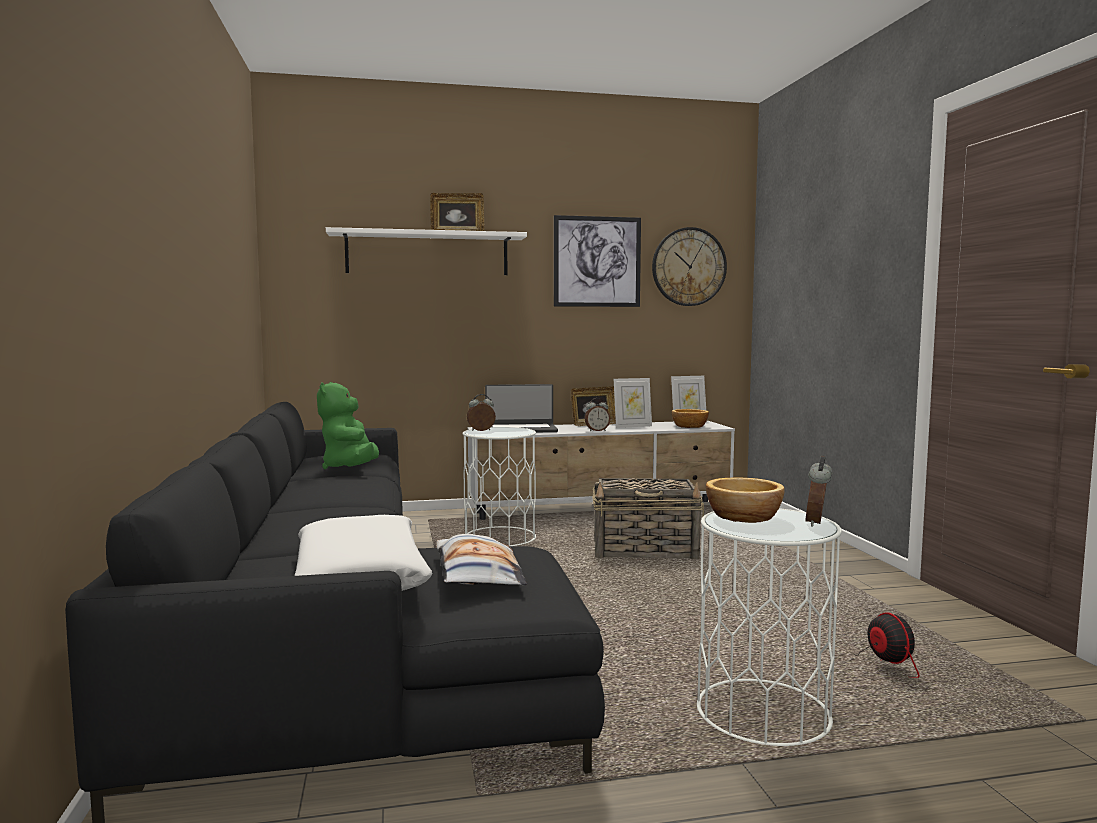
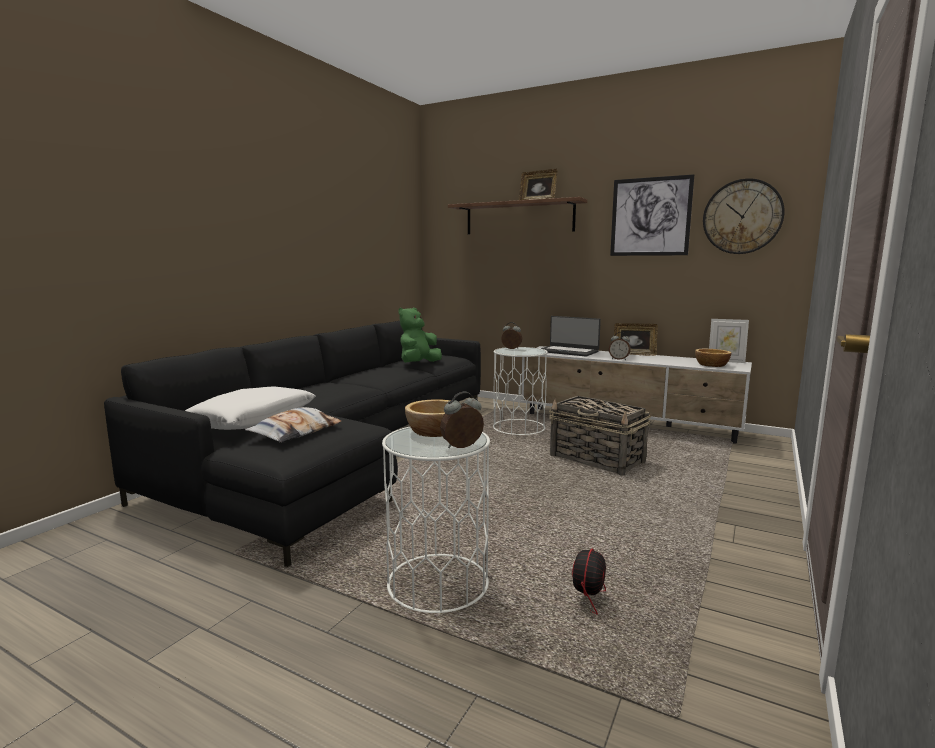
camera: 40 degrees right, 5 degrees up
white shelf [326,227,527,275] -> brown shelf [448,197,587,234]
picture frame [614,378,652,428] -> none

